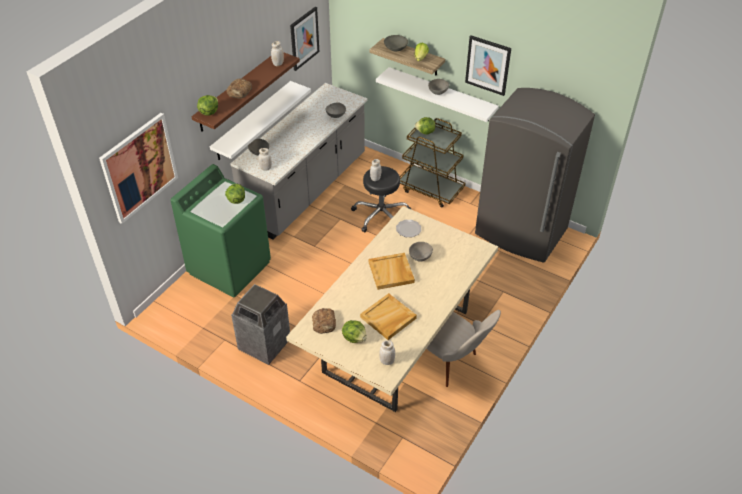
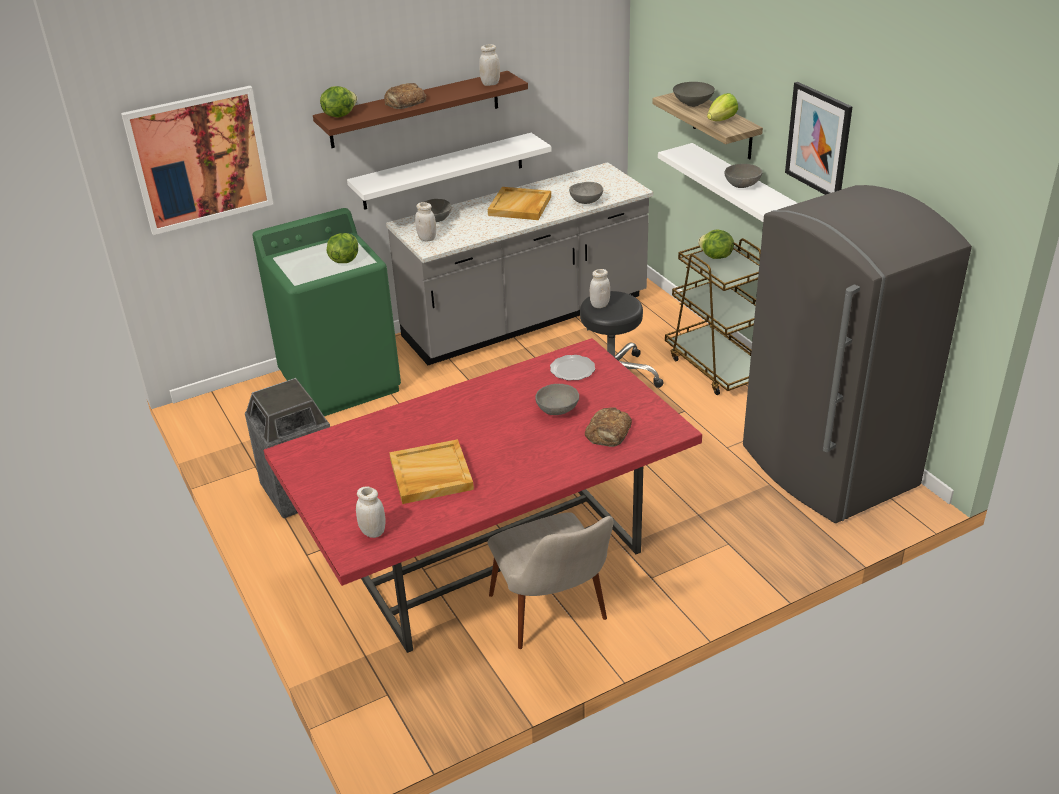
camera: 30 degrees right, 10 degrees down
beige dining table [286,206,498,412] -> red dining table [264,338,702,653]
picture [290,7,319,71] -> none
bread [312,308,336,334] -> bread moved to [585,407,632,447]
lettuce [342,320,367,343] -> none
beige tray [369,253,415,290] -> beige tray moved to [488,187,551,220]

